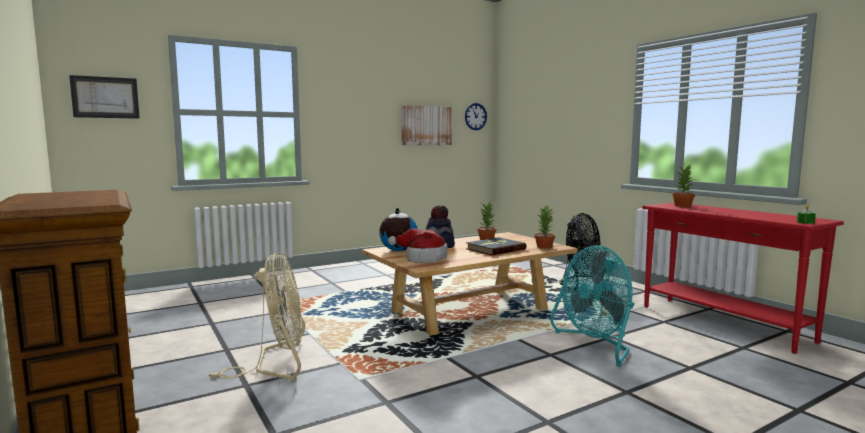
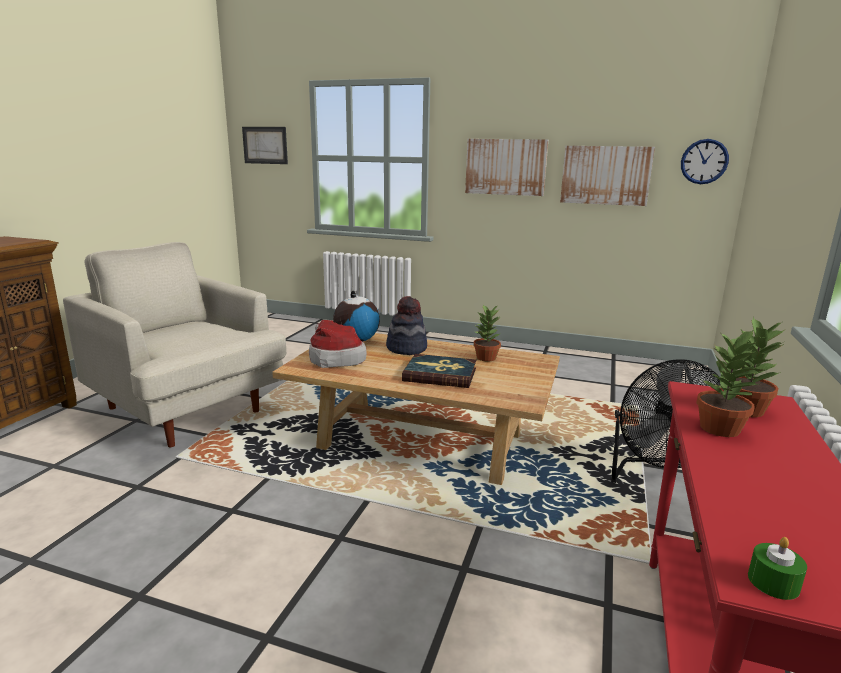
camera: 50 degrees right, 10 degrees up
beige fan [210,253,305,382] -> beige armchair [63,242,286,447]
potted plant [534,206,555,249] -> potted plant moved to [696,329,761,437]
turquoise fan [550,245,635,367] -> none
none -> picture [465,139,548,196]

